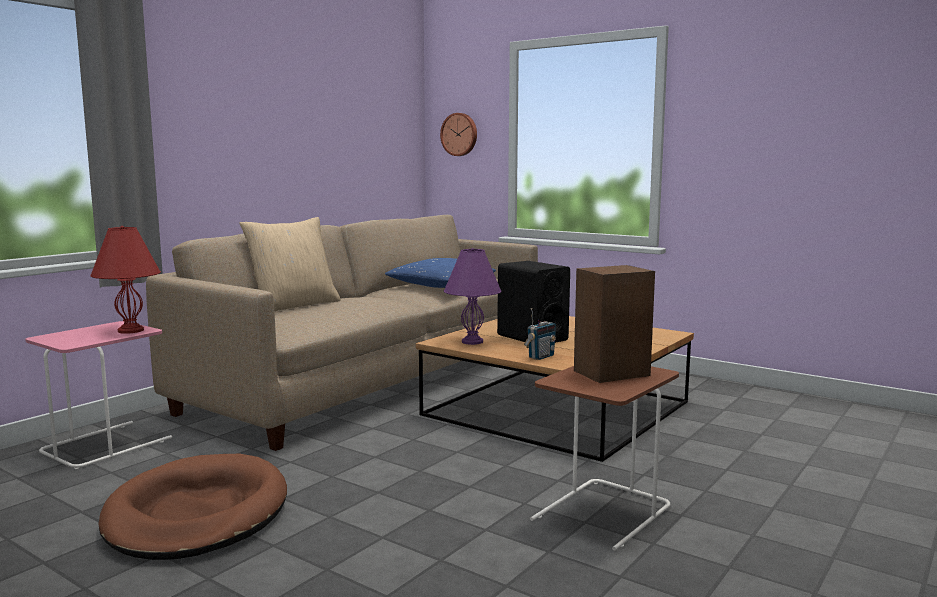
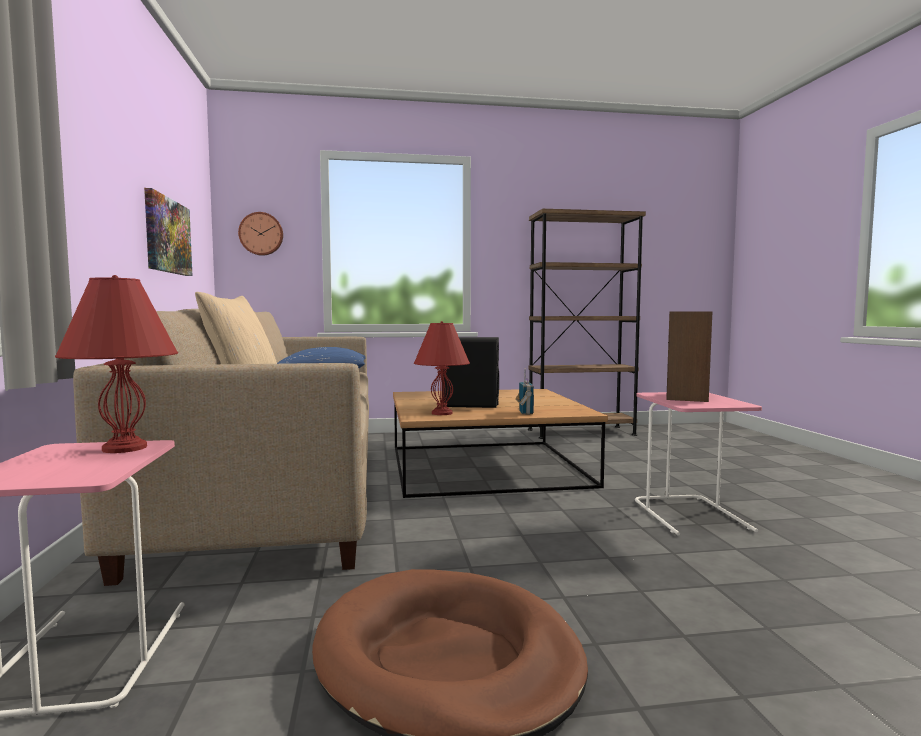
camera: 45 degrees left, 5 degrees down
purple table lamp [444,248,501,345] -> red table lamp [414,321,470,415]
brown side table [530,366,679,551] -> pink side table [635,392,762,536]
none -> picture [144,188,192,276]
none -> brown bookcase [528,209,646,439]

